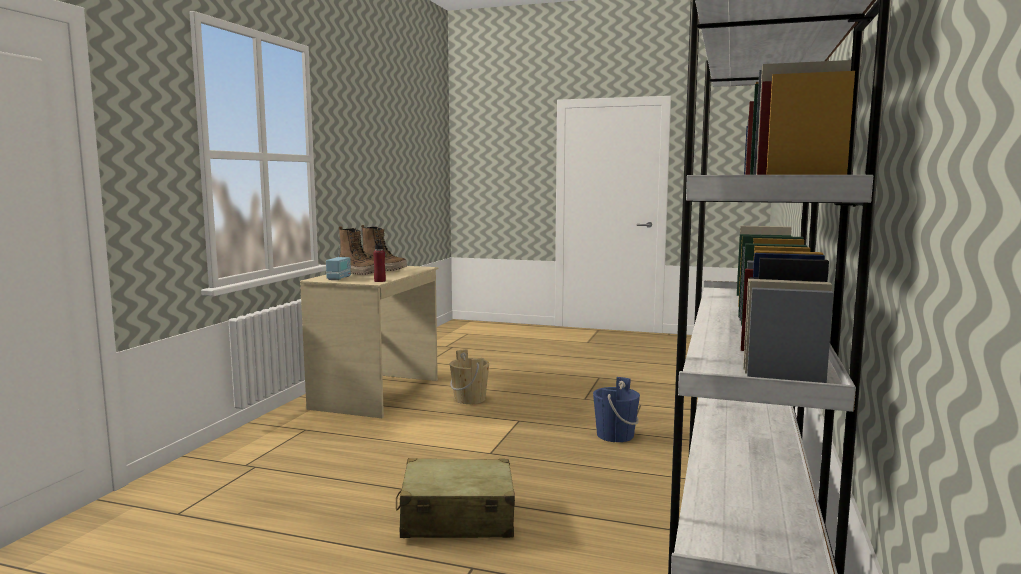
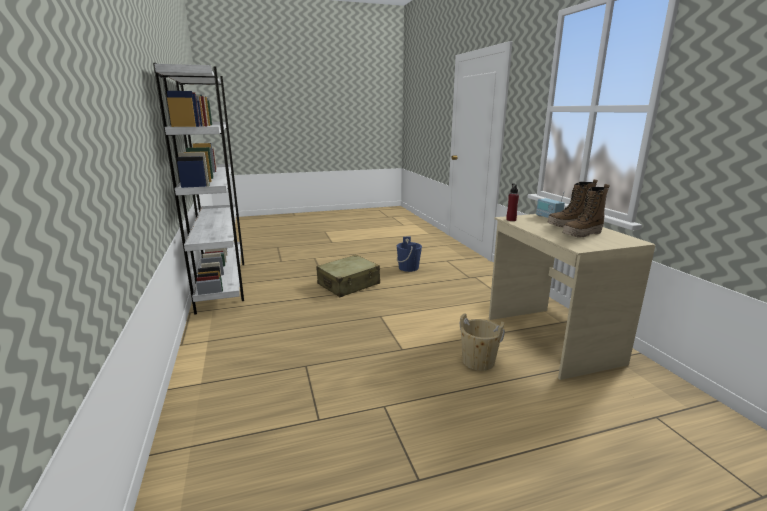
camera: 145 degrees right, 10 degrees up
blue bucket [593,377,640,442] -> blue bucket moved to [397,237,422,272]

